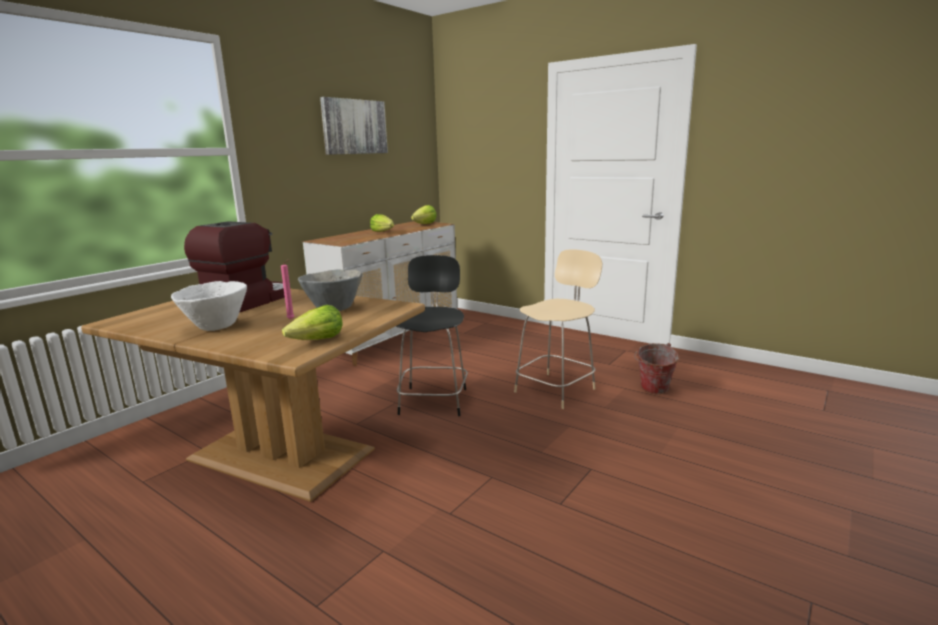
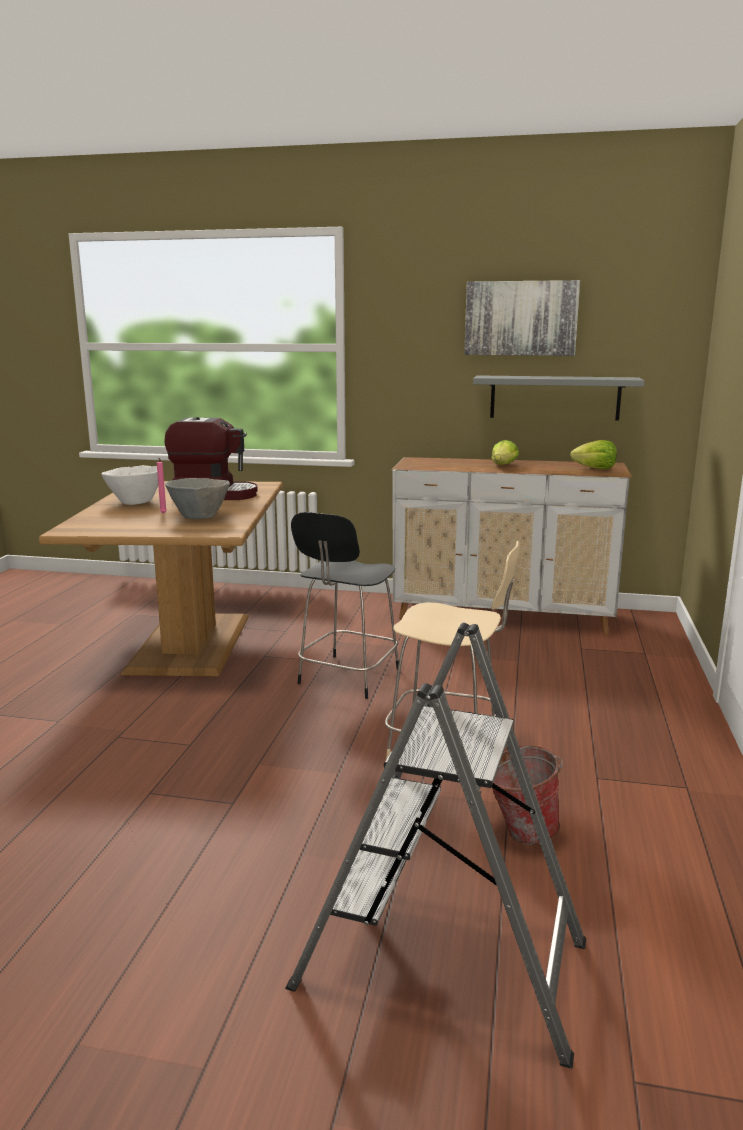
camera: 65 degrees right, 0 degrees up
lettuce [282,305,342,340] -> none
black chair [396,255,468,416] -> black chair turned 135 degrees clockwise [291,512,399,699]
none -> grey step ladder [285,623,586,1069]
none -> grey shelf [473,375,645,420]

